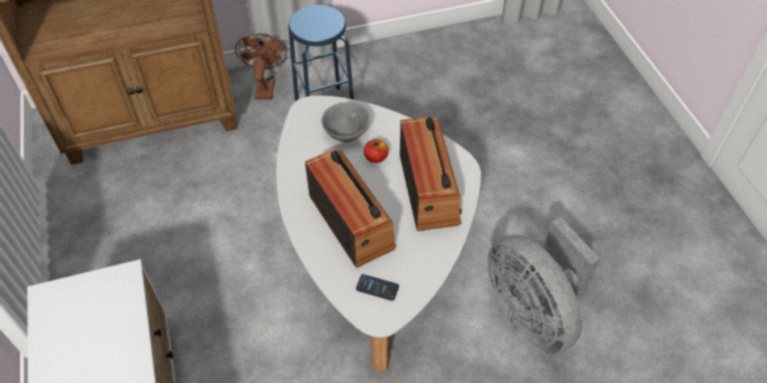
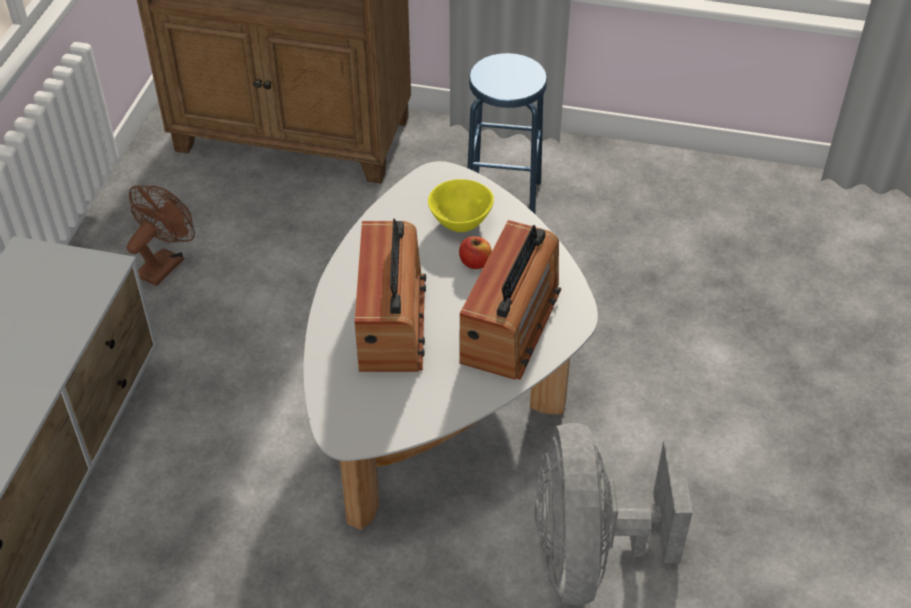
camera: 30 degrees right, 5 degrees down
brown fan [235,34,287,99] -> brown fan moved to [127,186,195,286]
grey bowl [321,102,369,142] -> yellow bowl [428,179,494,232]
phone [356,274,399,301] -> none

